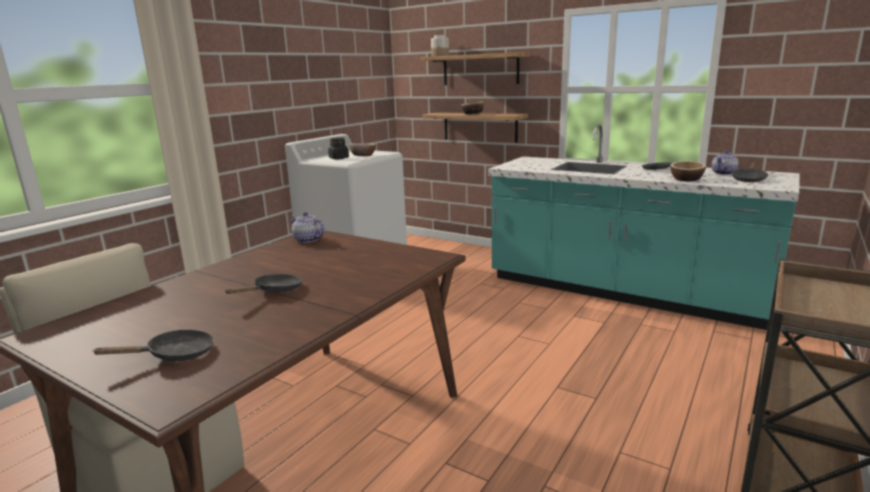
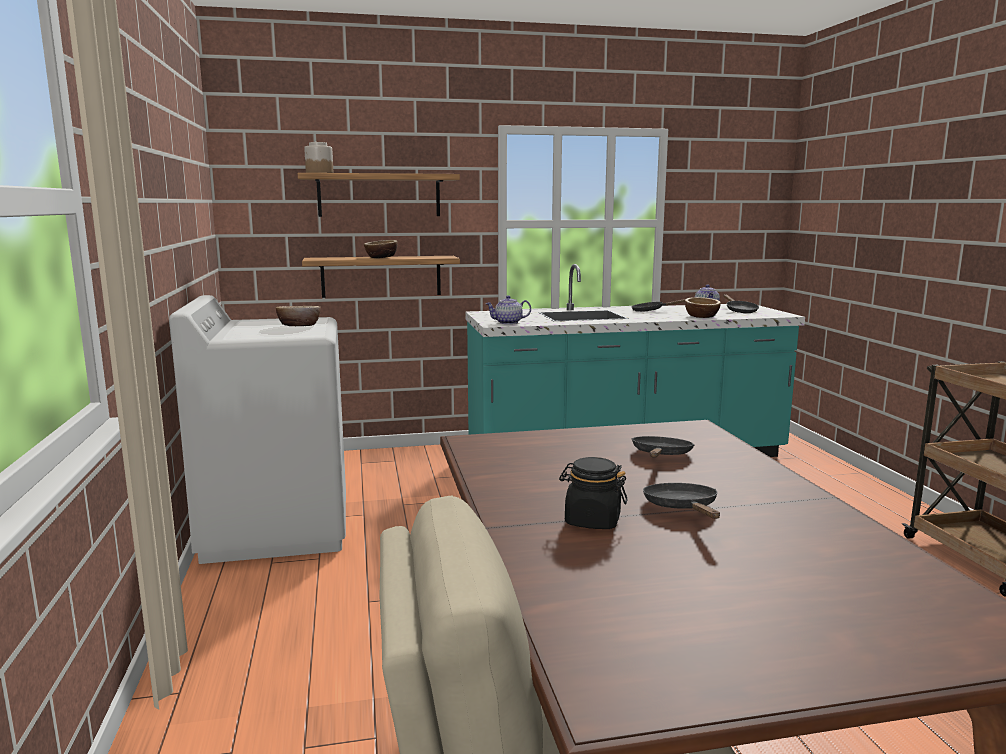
camera: 45 degrees left, 5 degrees down
black frying pan [92,330,214,361] -> black frying pan moved to [631,436,695,458]
teapot [289,212,325,243] -> teapot moved to [485,295,531,324]
black jar [328,138,349,159] -> black jar moved to [559,457,628,529]

